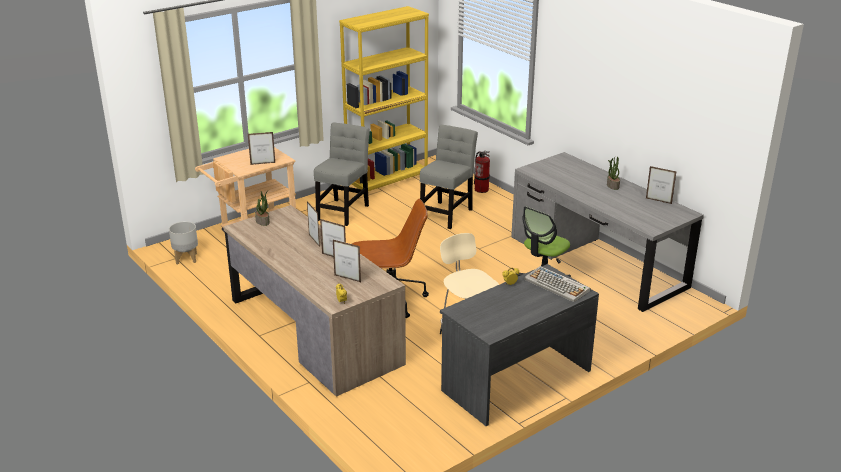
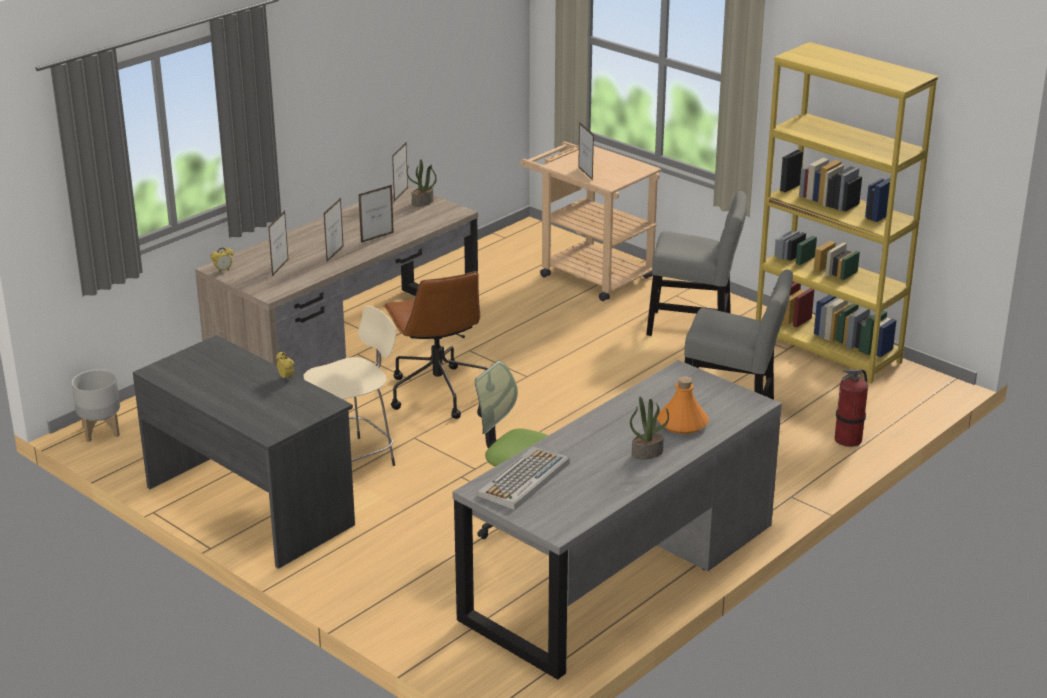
camera: 80 degrees right, 0 degrees up
grey planter [169,221,198,265] -> grey planter moved to [72,369,120,442]
keyboard [524,266,590,302] -> keyboard moved to [477,447,570,510]
picture frame [646,166,676,204] -> picture frame moved to [392,143,408,202]
none -> orange bottle [657,376,709,434]

